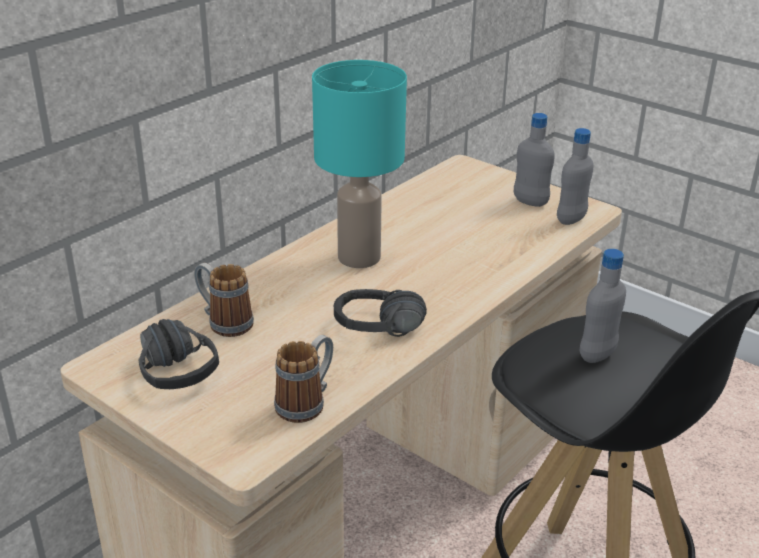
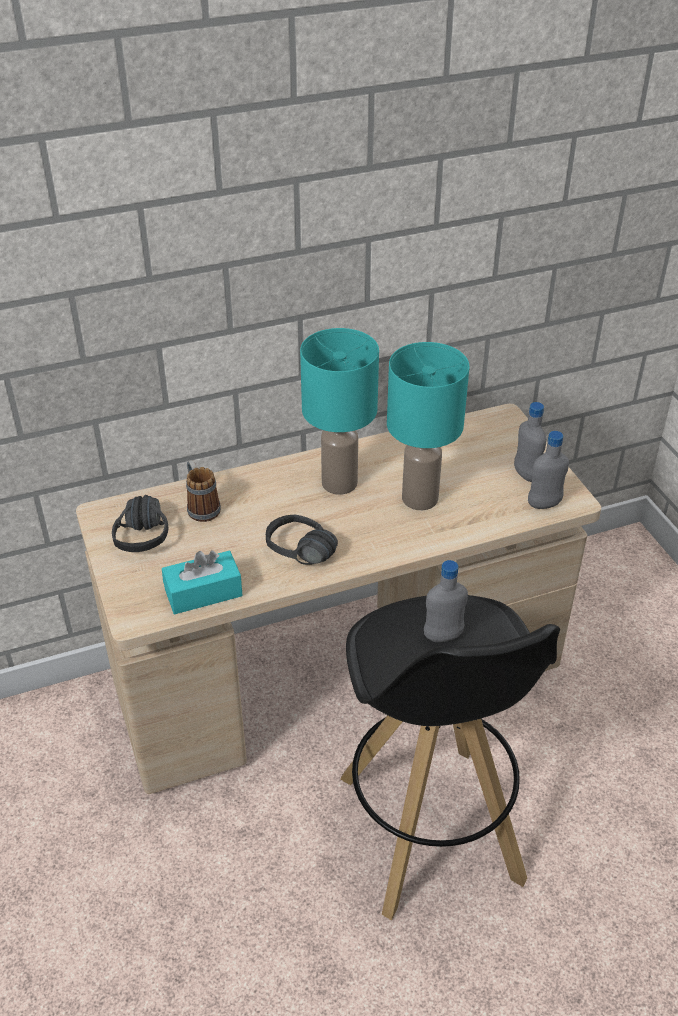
camera: 30 degrees right, 10 degrees up
mug [274,335,333,423] -> turquoise tissue box [162,550,243,614]
none -> turquoise table lamp [387,342,469,510]

